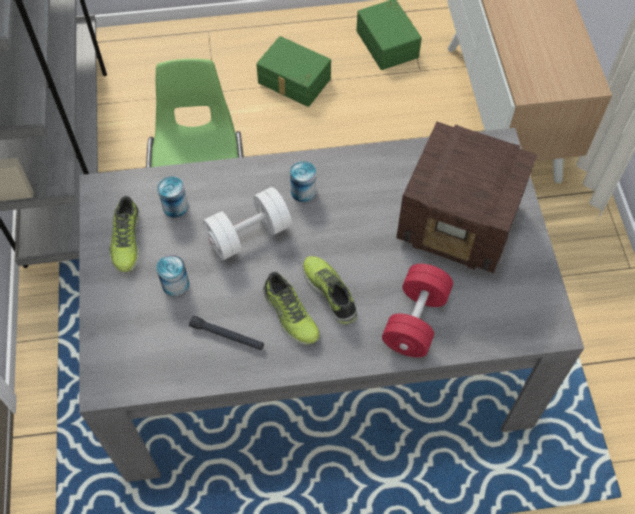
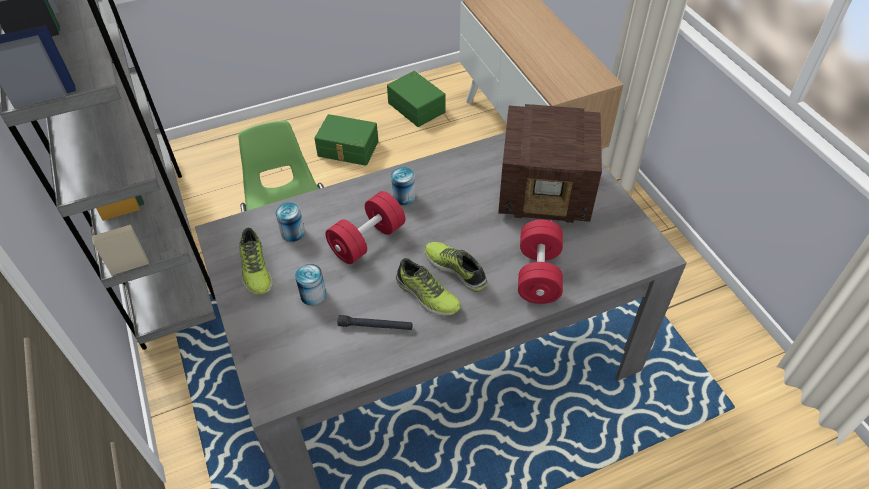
camera: 15 degrees left, 10 degrees down
white dumbbell [203,187,292,260] -> red dumbbell [325,191,405,264]

